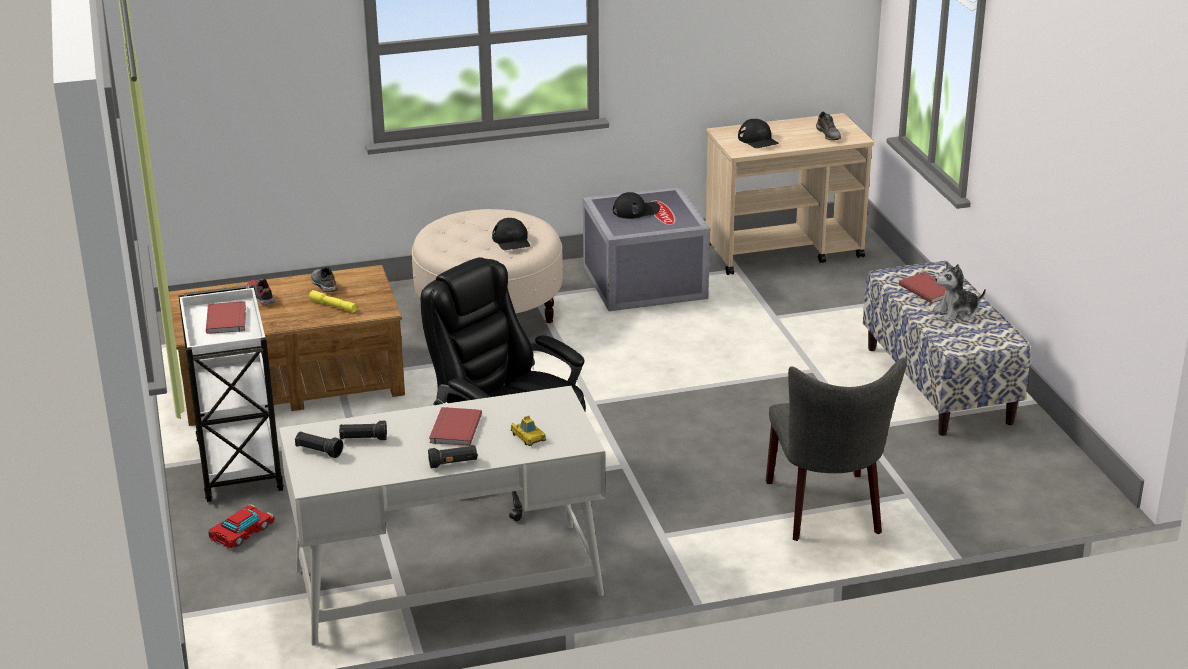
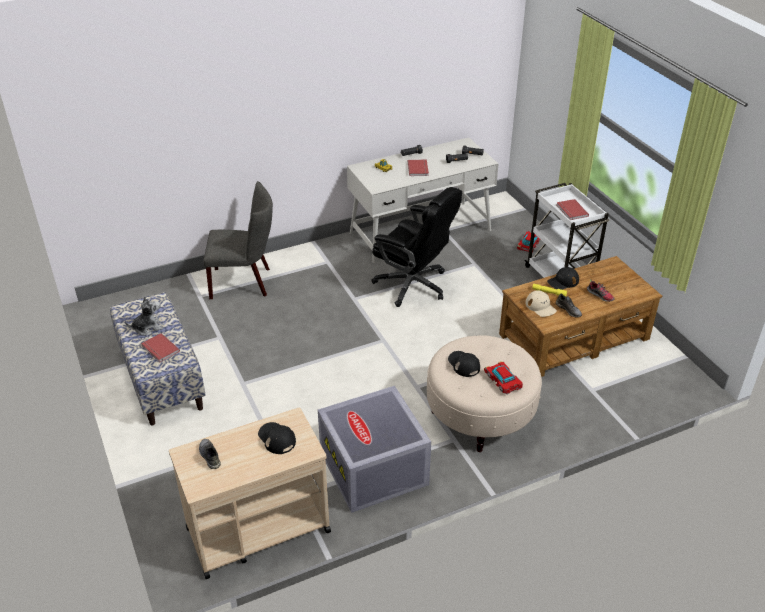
camera: 170 degrees right, 10 degrees up
black cap [613,192,660,219] -> black cap moved to [547,267,579,290]
grey chair [766,358,907,541] -> grey chair turned 105 degrees clockwise [203,181,273,299]
none -> toy car [484,361,523,395]
none -> beige cap [525,290,557,317]

